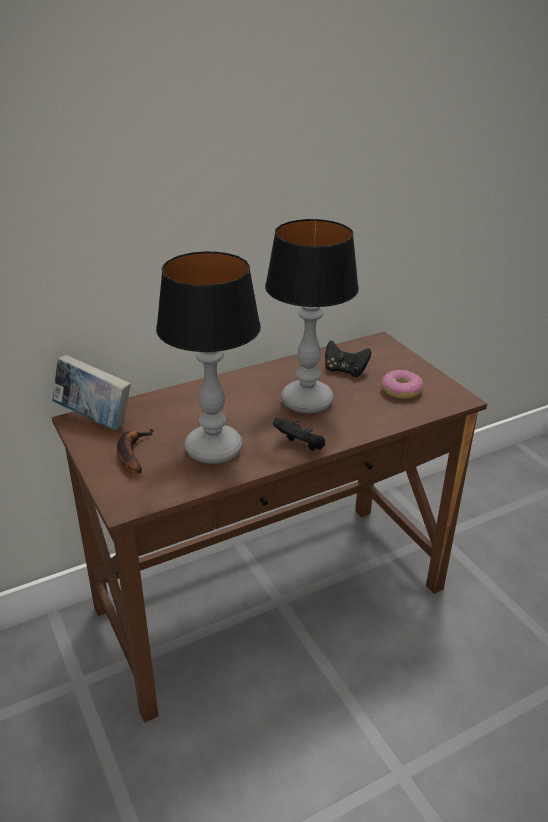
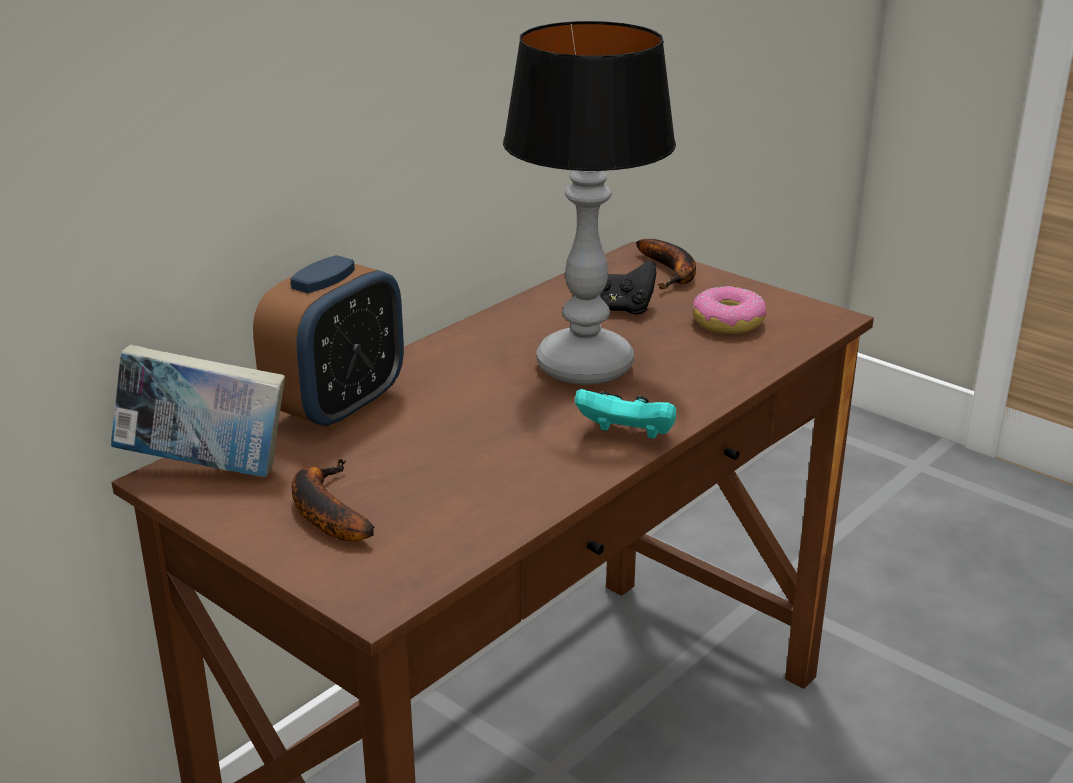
camera: 20 degrees left, 5 degrees down
table lamp [156,251,261,464] -> none
black game controller [273,418,325,451] -> turquoise game controller [575,389,676,439]
none -> alarm clock [253,255,404,431]
none -> banana [636,239,696,289]

